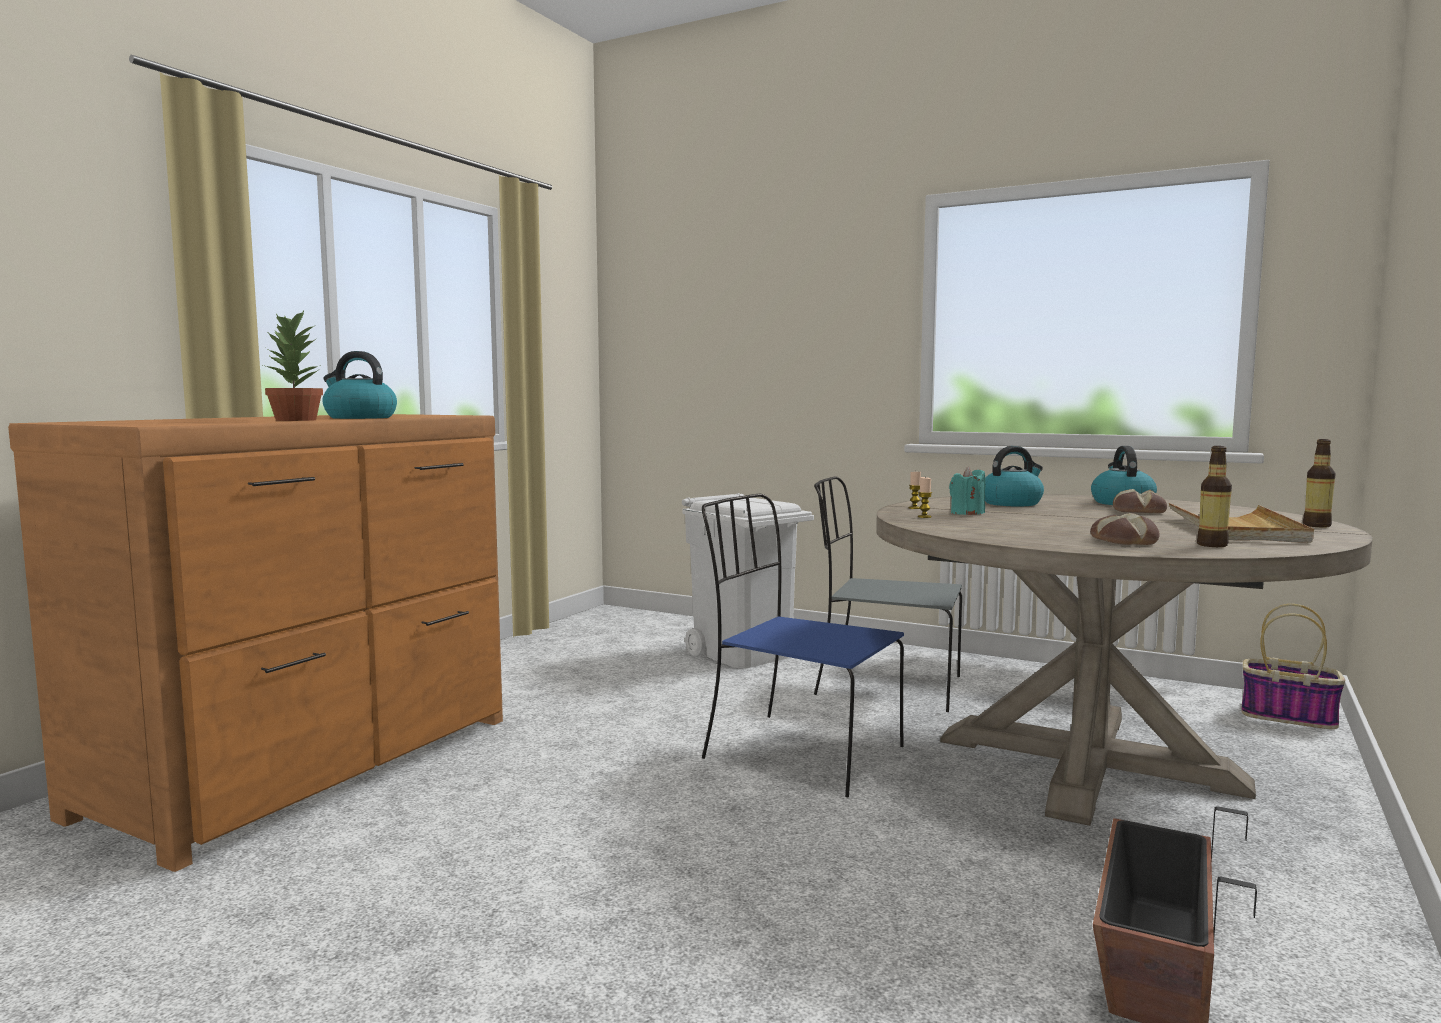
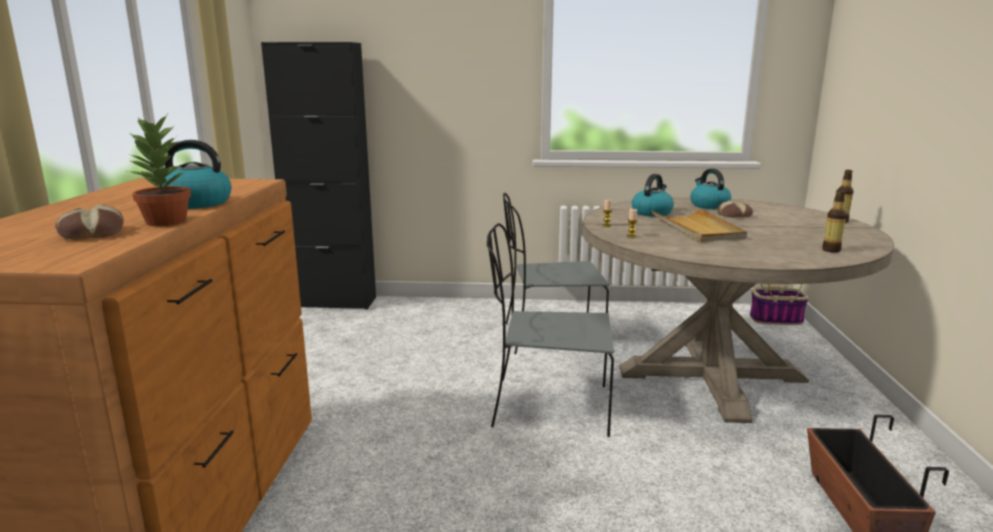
camera: 25 degrees left, 10 degrees up
white trash can [682,493,814,668] -> none
blue chair [702,494,904,797] -> grey chair [487,223,614,437]
turquoise candle [949,466,985,515] -> none
bread [1090,513,1160,545] -> bread moved to [55,205,124,240]
beige tray [1169,503,1314,543] -> beige tray moved to [652,208,747,242]
none -> black cabinet [261,42,376,310]

